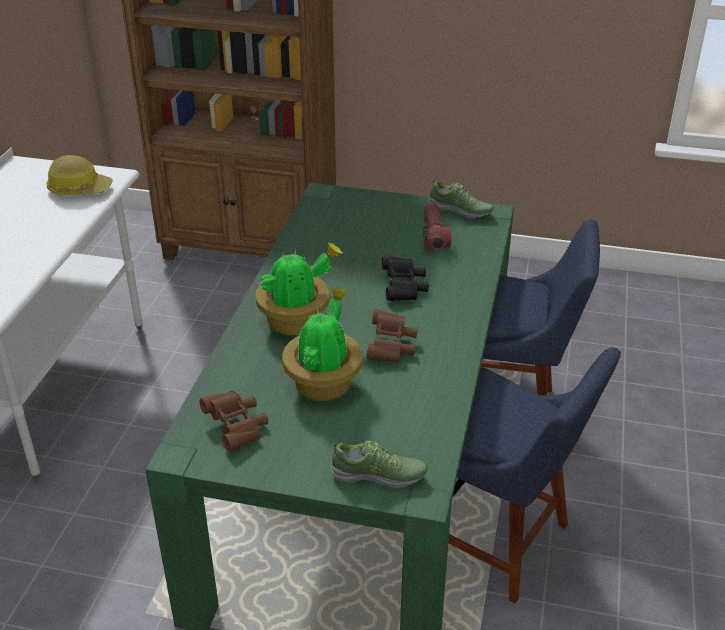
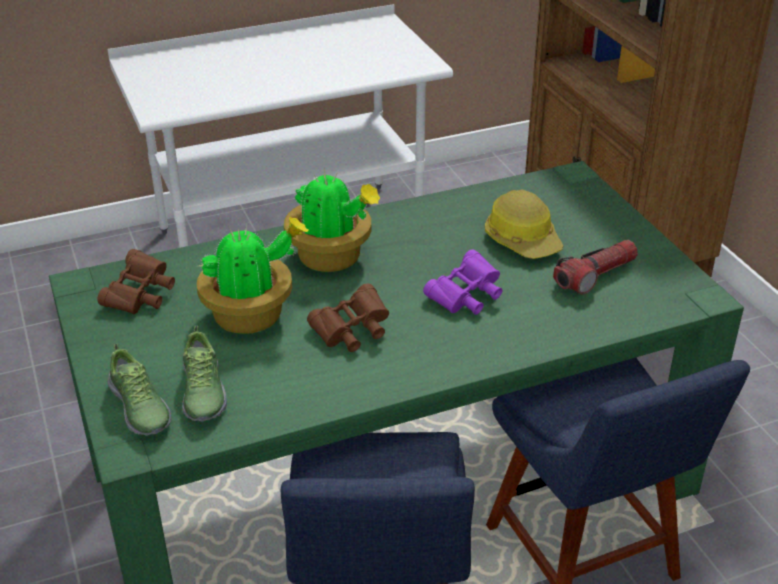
camera: 55 degrees right, 0 degrees up
hard hat [46,155,113,195] -> hard hat moved to [485,190,563,259]
black binoculars [381,256,429,301] -> purple binoculars [423,250,502,315]
shoe [429,179,494,218] -> shoe moved to [182,326,227,421]

